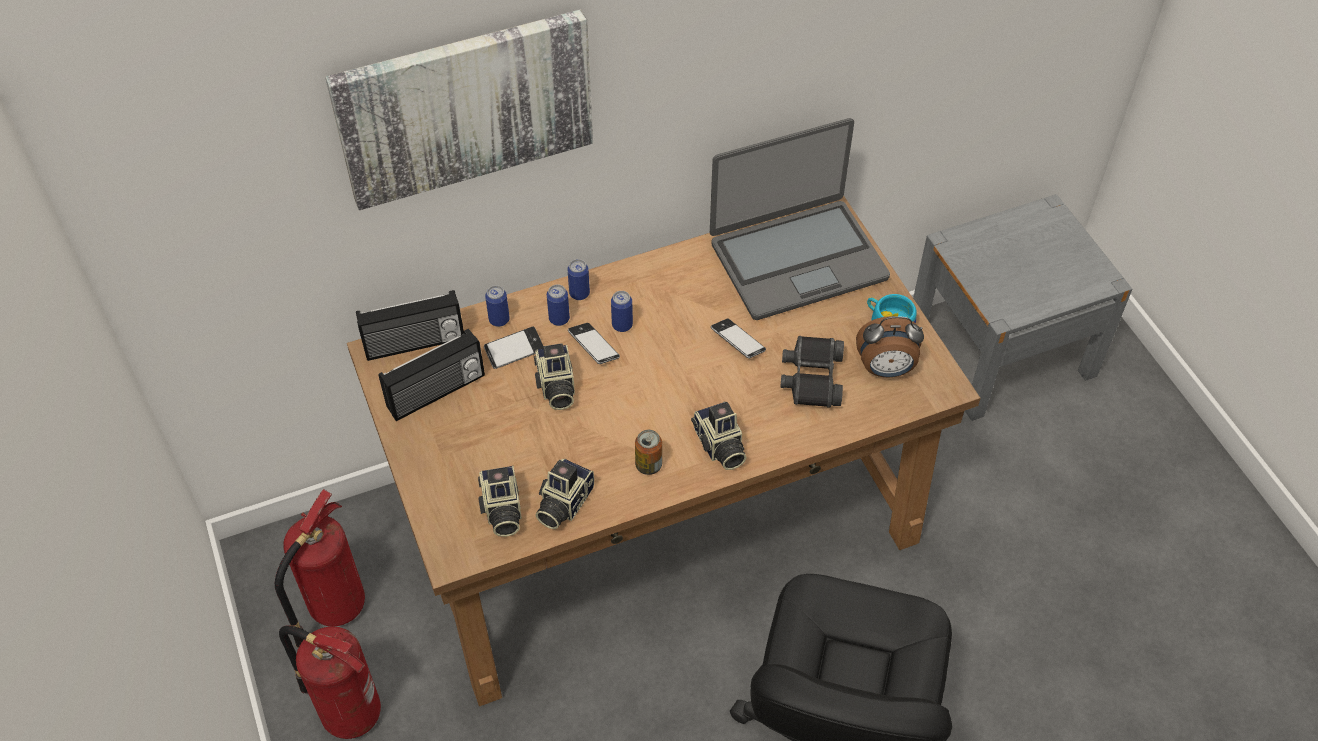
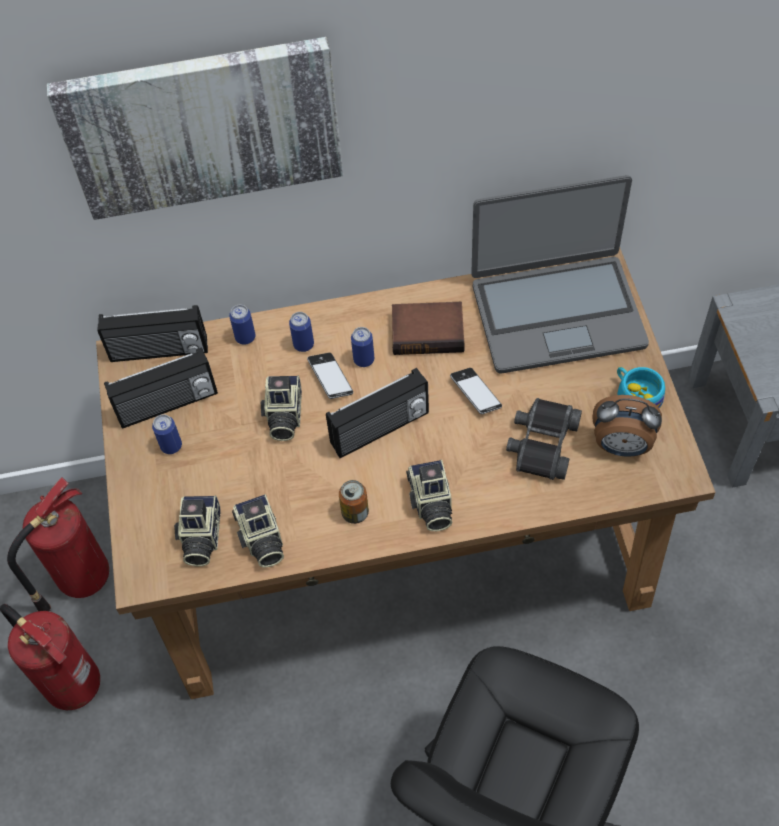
camera: 15 degrees right, 5 degrees up
phone [484,326,544,369] -> none
camera [535,459,594,529] -> camera turned 60 degrees counterclockwise [232,494,284,568]
can [567,259,590,300] -> can moved to [152,414,182,454]
none -> radio [326,368,429,458]
none -> book [392,302,465,355]

